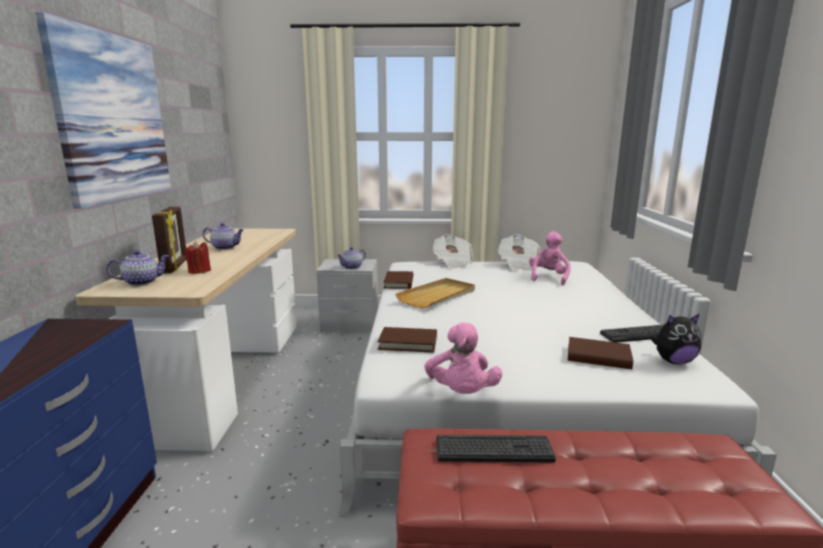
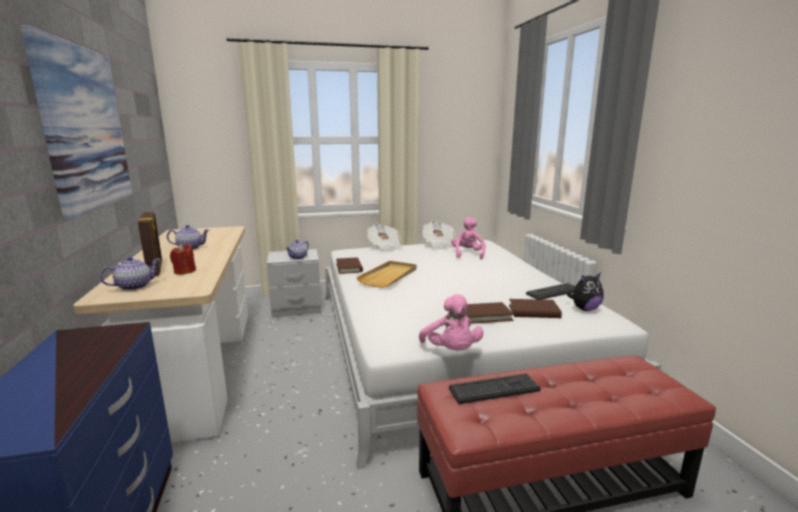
camera: 15 degrees left, 0 degrees up
brown book [378,327,437,353] -> brown book moved to [465,302,514,324]

